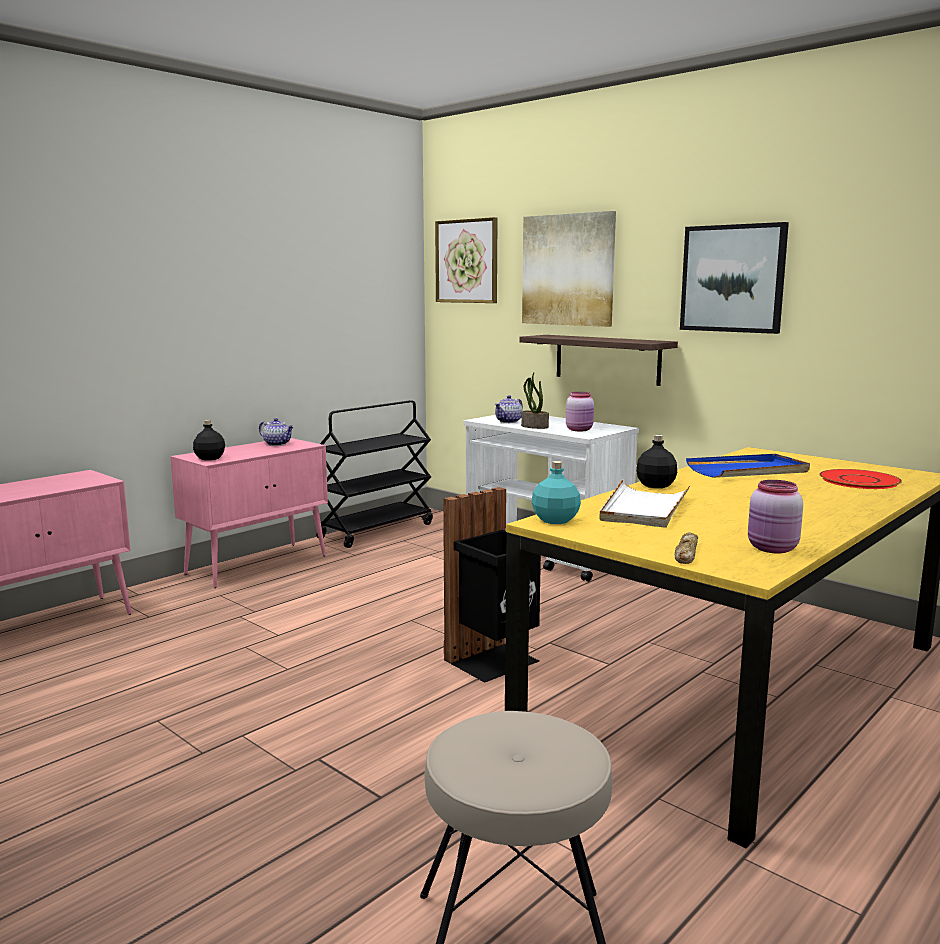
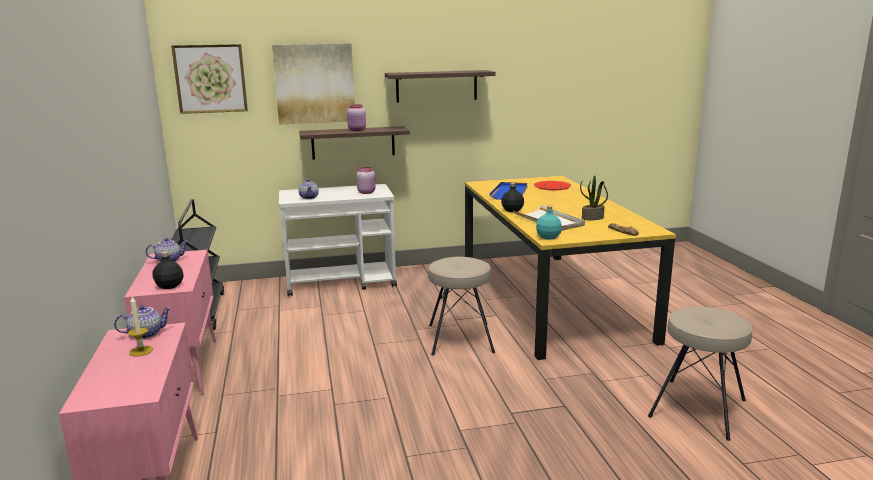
camera: 55 degrees left, 5 degrees up
black trash can [443,487,541,683] -> beige stool [428,257,495,356]
potted plant [521,373,549,429] -> potted plant moved to [580,175,608,220]
picture [680,222,789,334] -> shelf [385,70,496,103]
pink jar [748,480,803,554] -> pink jar moved to [347,104,366,131]
none -> teapot [114,305,171,339]
none -> candle [128,297,153,356]

